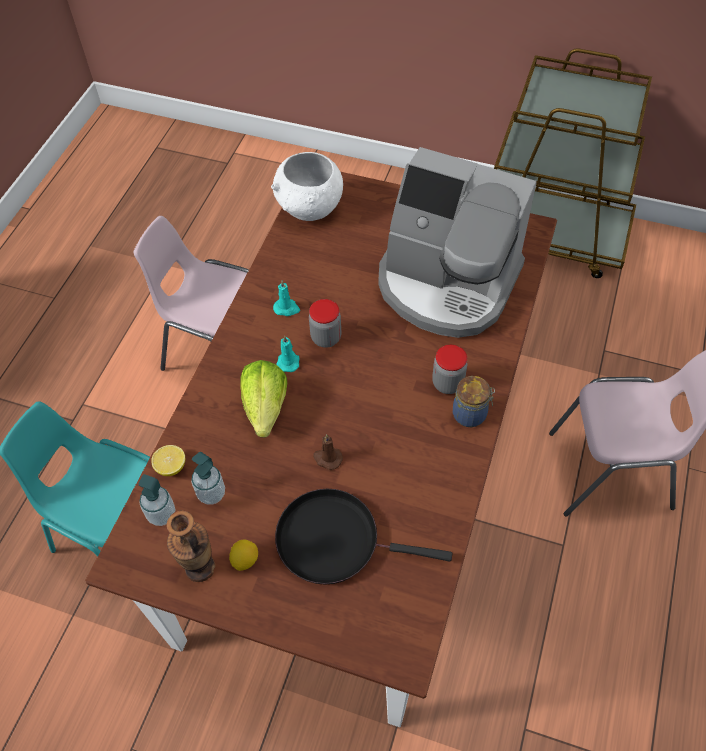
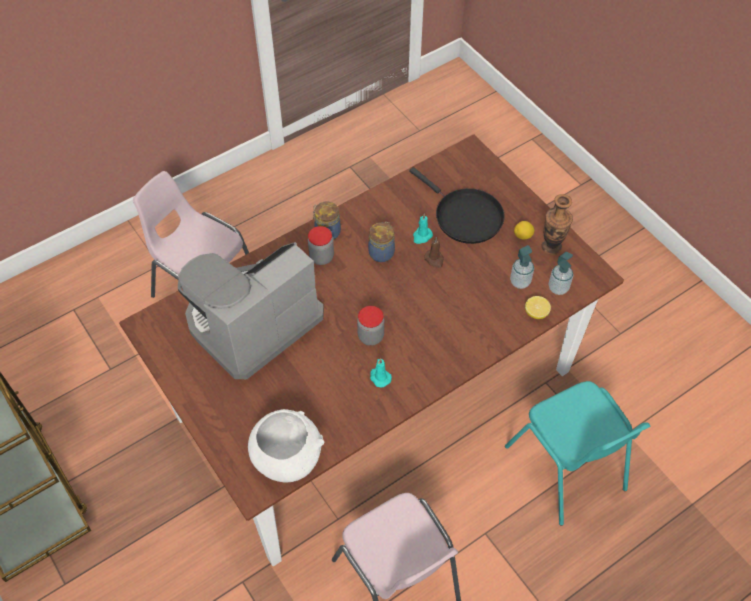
camera: 145 degrees left, 0 degrees up
lettuce [240,360,287,437] -> none
turquoise candle [276,335,300,372] -> turquoise candle moved to [413,214,433,244]
coffee machine [379,147,537,338] -> coffee machine turned 105 degrees counterclockwise [178,242,324,379]
none -> jar [368,222,395,262]

